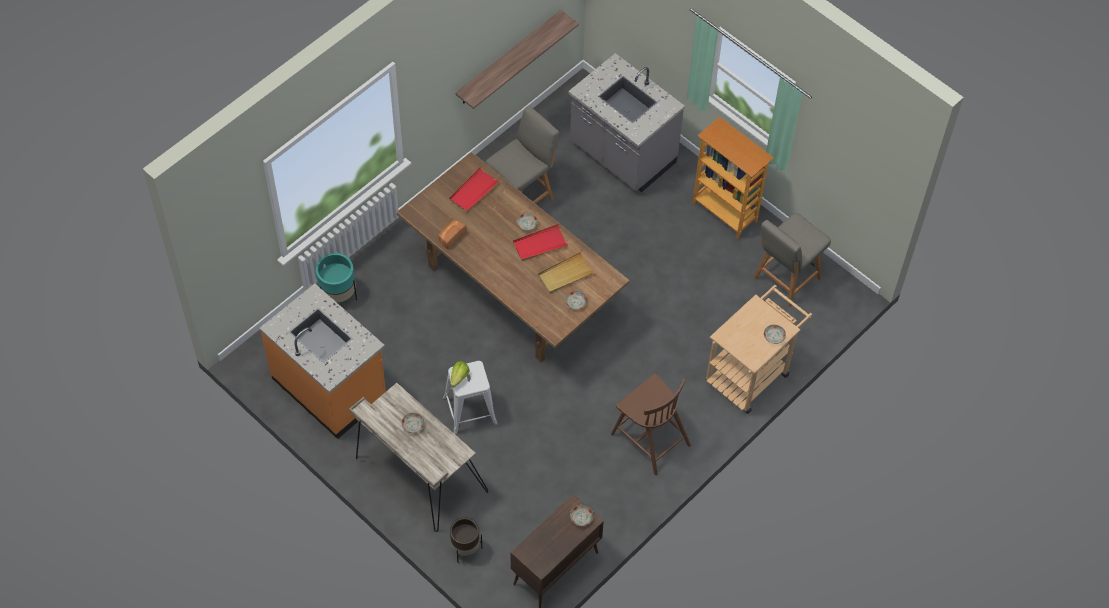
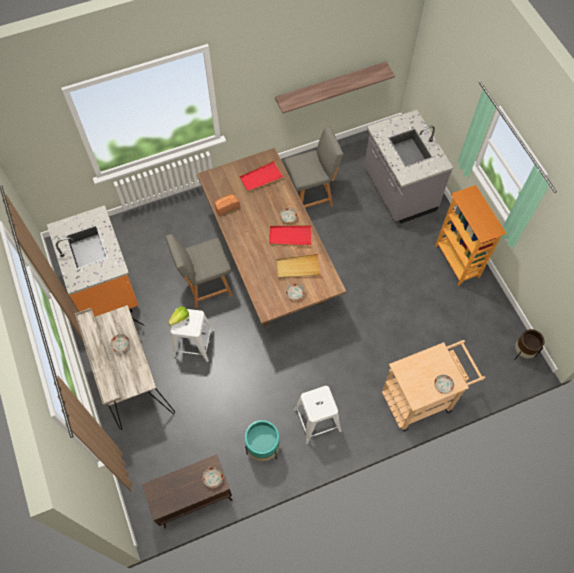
camera: 25 degrees right, 5 degrees up
turquoise planter [316,253,357,303] -> turquoise planter moved to [245,420,280,461]
brown planter [450,518,482,563] -> brown planter moved to [514,329,545,361]
brown chair [611,373,691,475] -> white stool [294,386,342,444]
grey chair [753,213,831,307] -> grey chair moved to [166,234,233,309]

